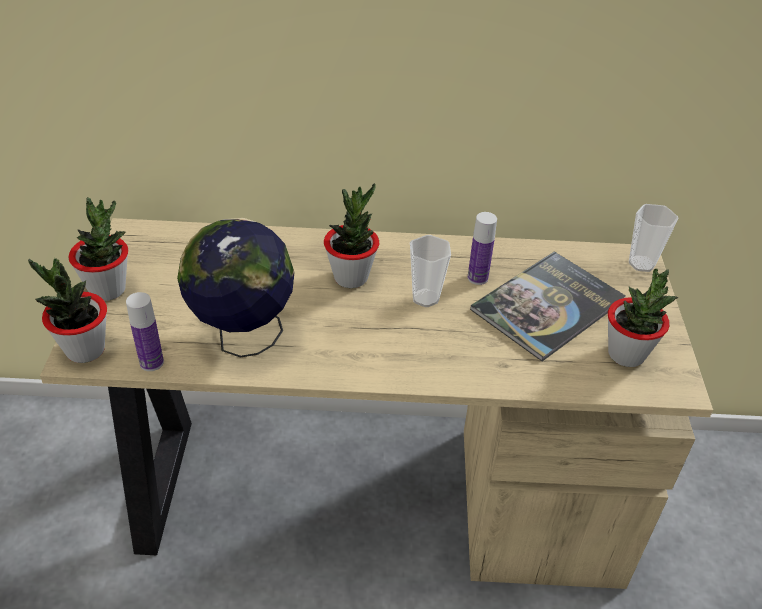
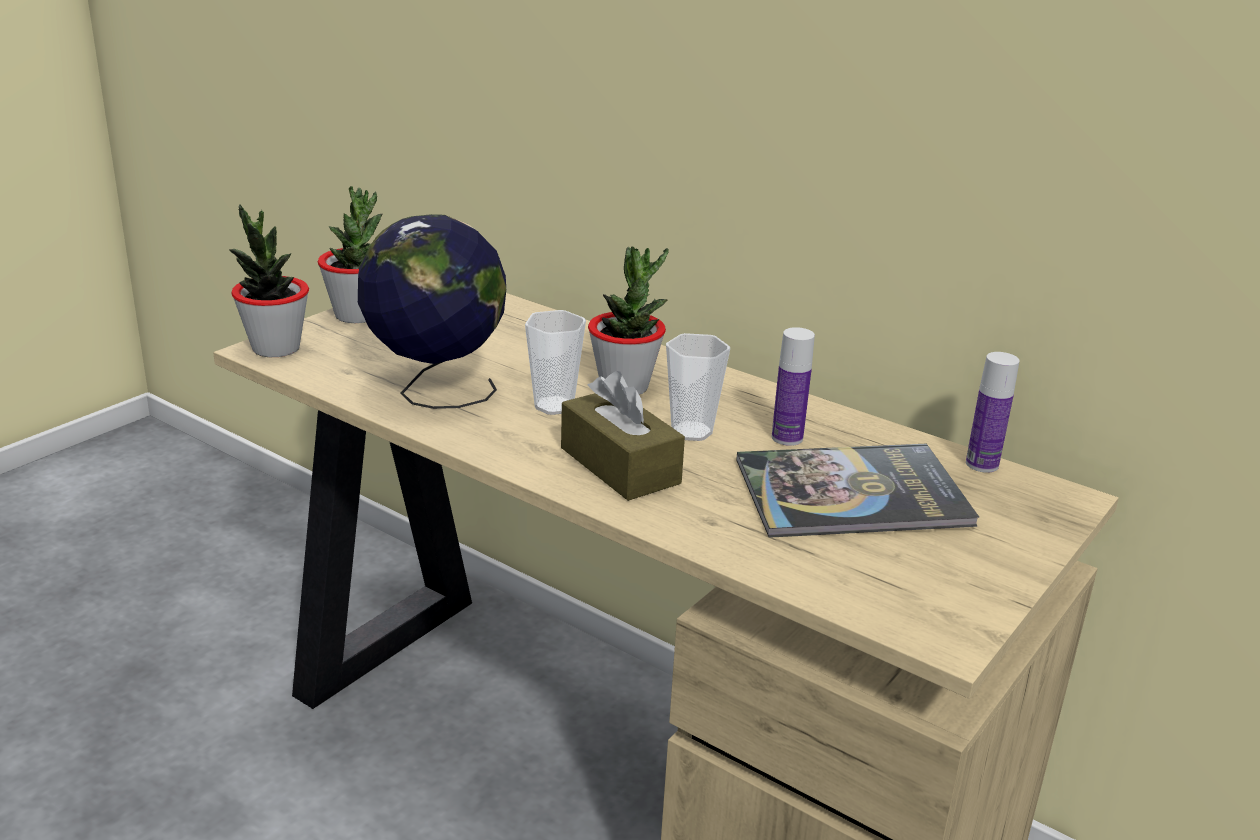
camera: 35 degrees right, 15 degrees down
bottle [126,292,164,371] -> bottle moved to [966,352,1020,473]
potted plant [608,269,678,367] -> none
cup [629,204,679,272] -> cup moved to [525,310,586,415]
none -> brown tissue box [561,371,685,501]

